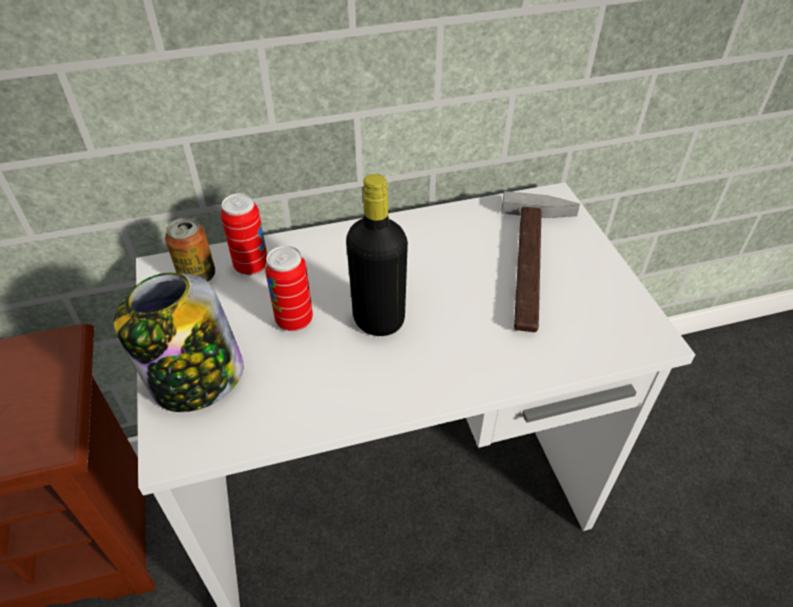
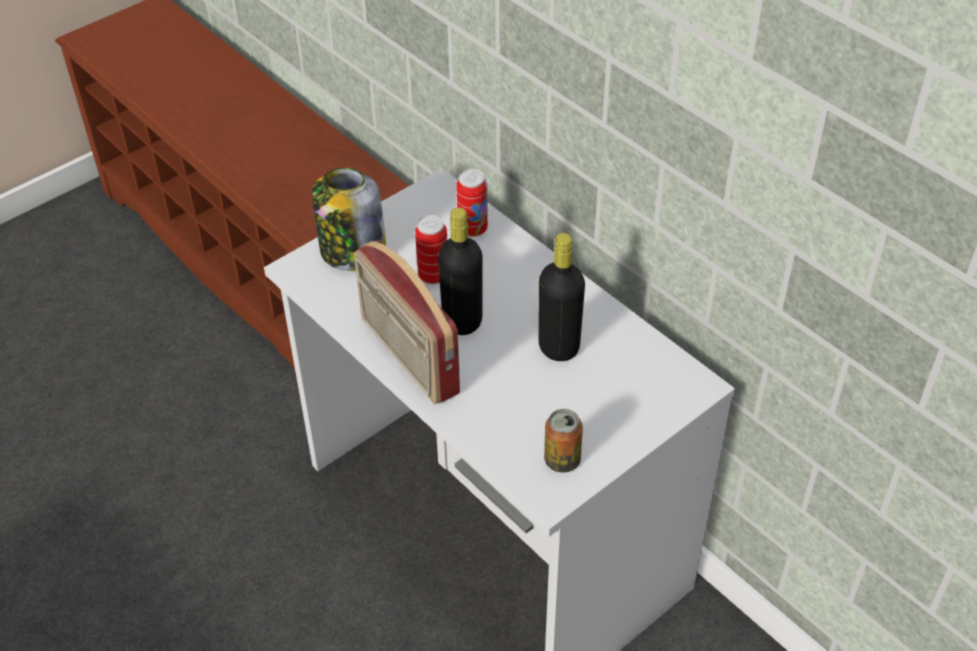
camera: 65 degrees right, 0 degrees up
can [165,217,215,282] -> can moved to [544,409,583,473]
hammer [501,191,580,332] -> none
none -> radio [354,240,460,404]
none -> black bottle [538,233,585,361]

